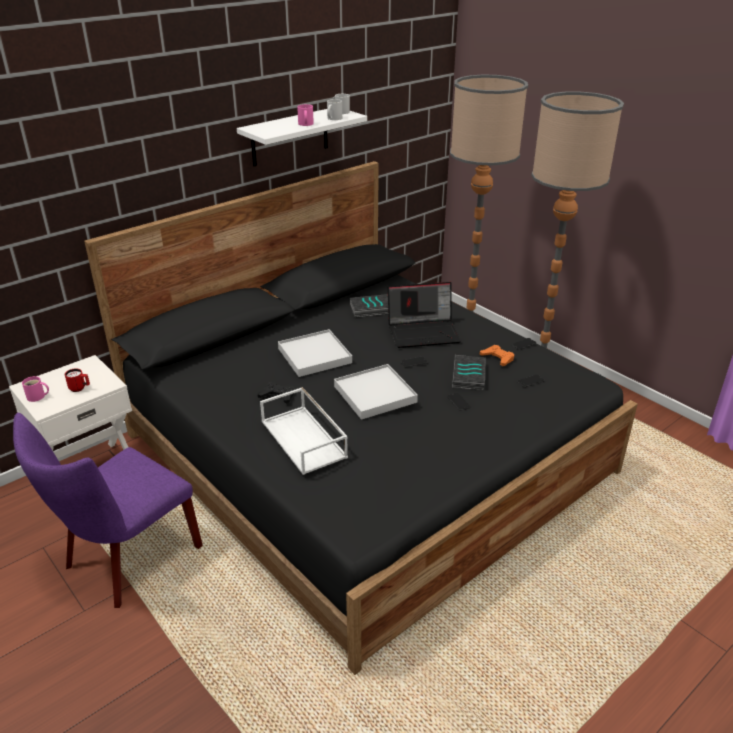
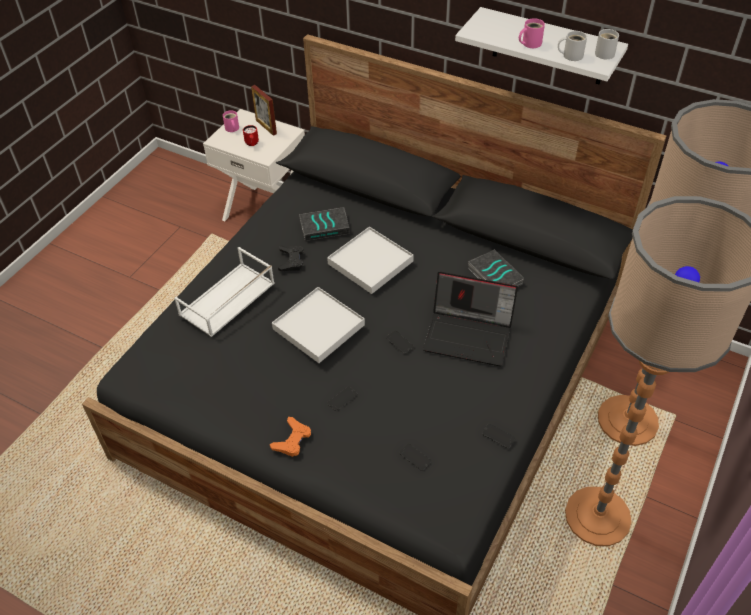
camera: 70 degrees right, 15 degrees up
purple chair [13,413,203,608] -> none
laptop [388,282,461,348] -> laptop turned 45 degrees counterclockwise [423,272,518,366]
book [452,355,486,390] -> book moved to [299,207,350,241]
orange game controller [480,345,514,366] -> orange game controller moved to [270,417,311,457]
none -> picture frame [251,85,277,136]

